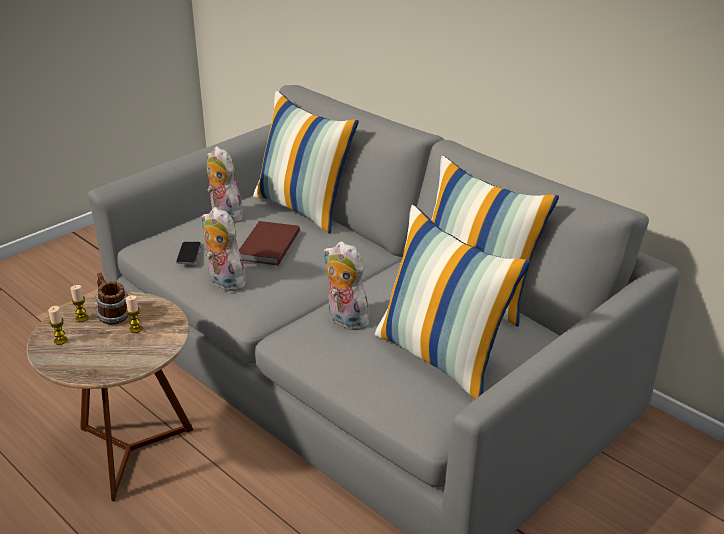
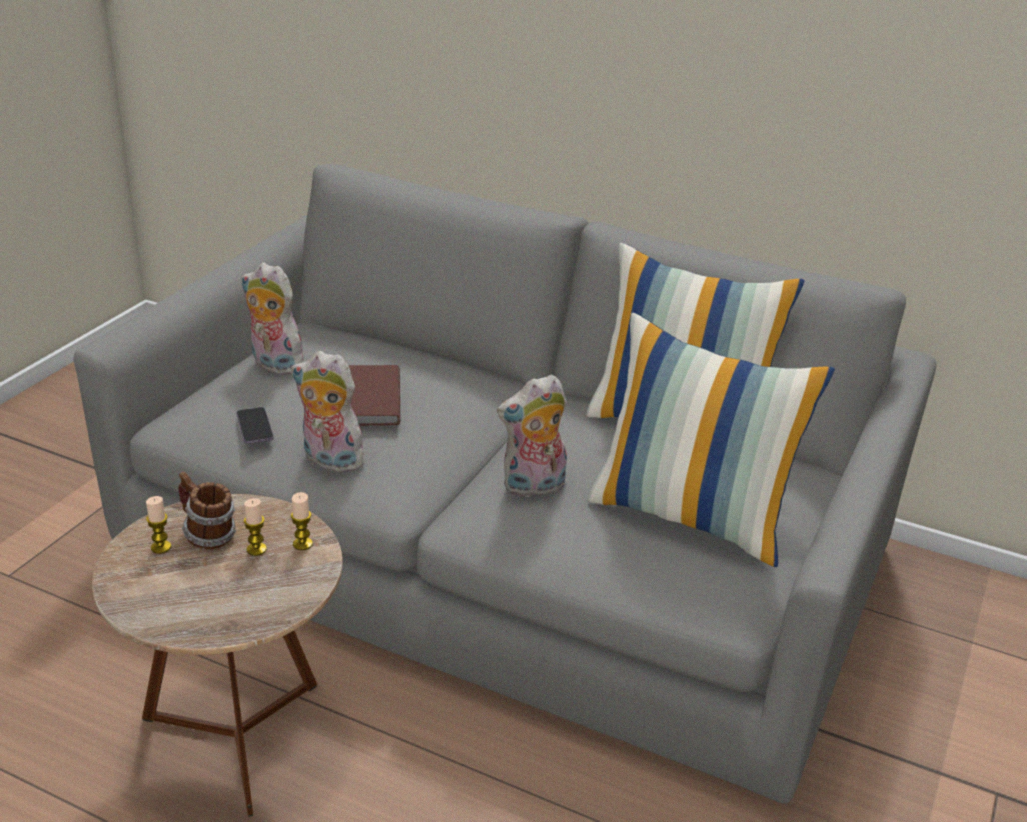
camera: 20 degrees left, 0 degrees up
candle [48,306,68,345] -> candle moved to [291,492,313,550]
pillow [253,91,359,234] -> none
plush toy [323,241,369,330] -> plush toy turned 45 degrees counterclockwise [497,374,567,498]

